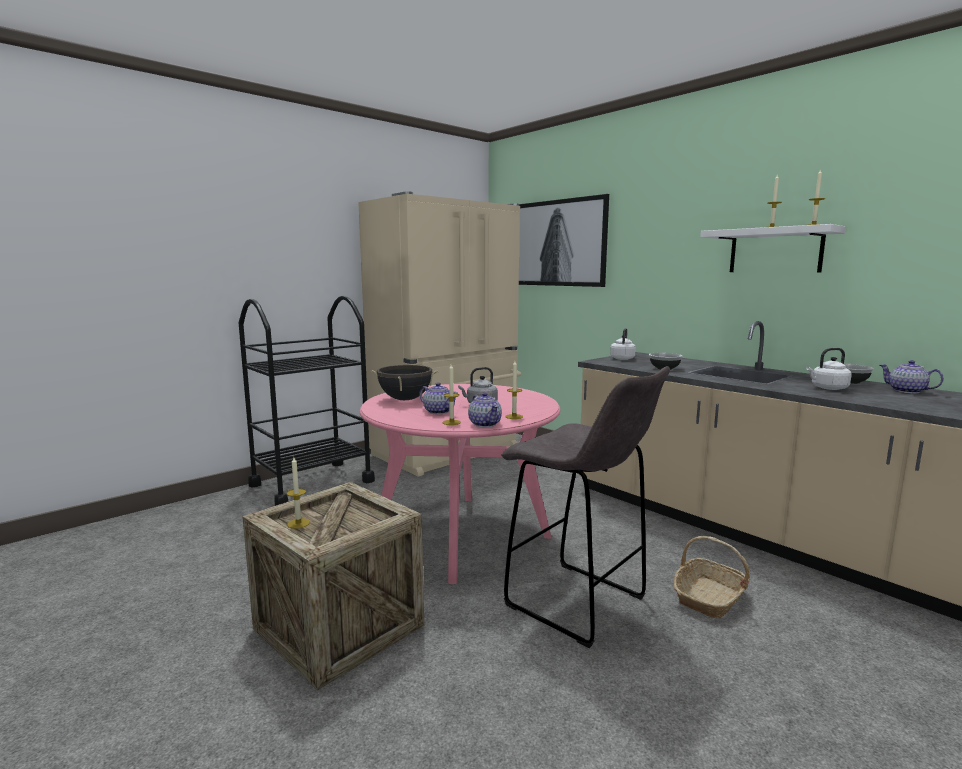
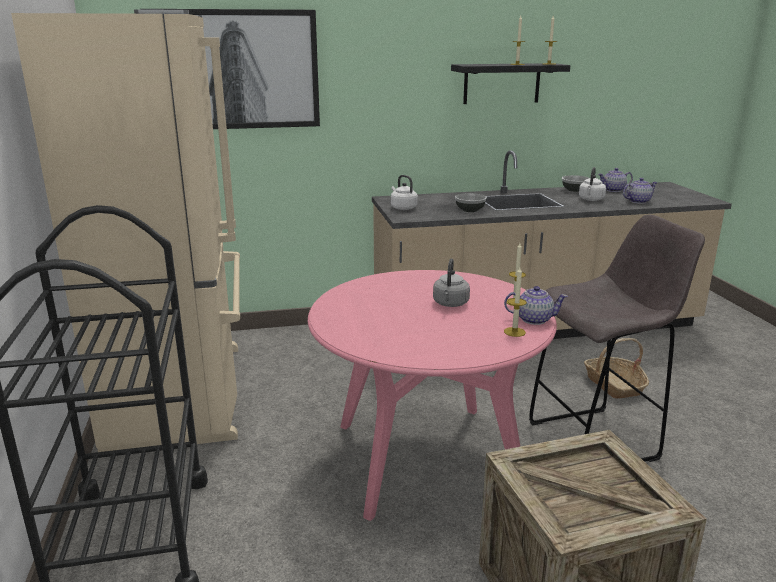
camera: 60 degrees left, 10 degrees up
candle [286,457,310,529] -> none
black cooking pot [370,365,439,400] -> none
teapot [419,382,458,414] -> teapot moved to [623,178,658,204]
white shelf [700,224,846,272] -> black shelf [451,63,571,104]

